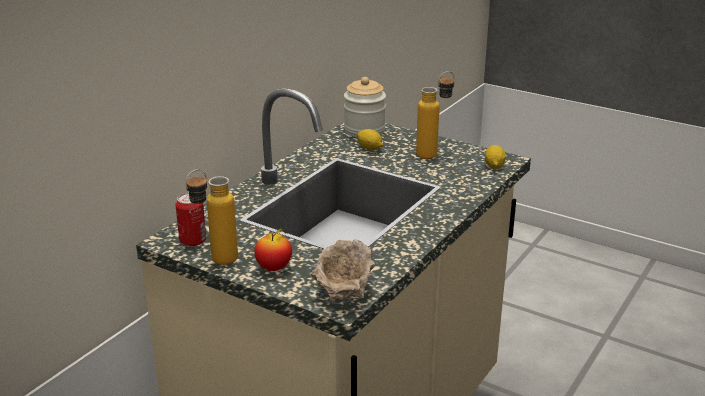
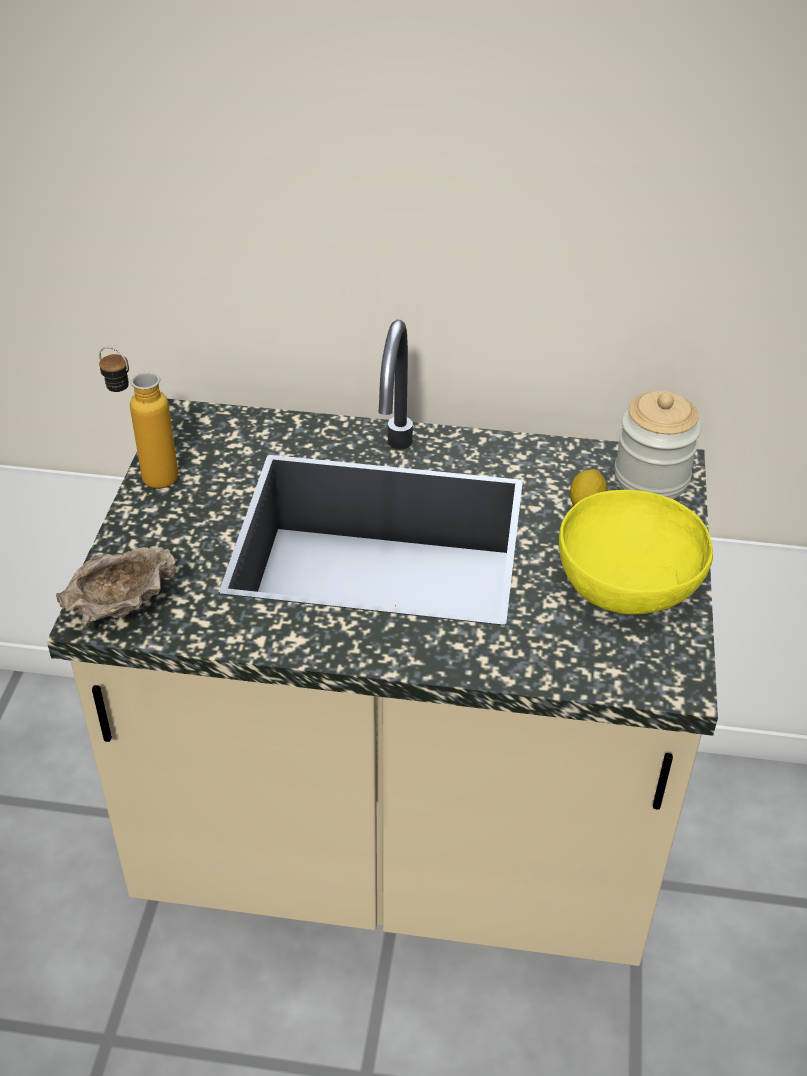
camera: 65 degrees right, 15 degrees up
can [175,193,206,247] -> none
apple [254,228,292,271] -> none
bottle [416,71,454,159] -> yellow bowl [559,490,713,615]
lemon [485,145,506,169] -> none

